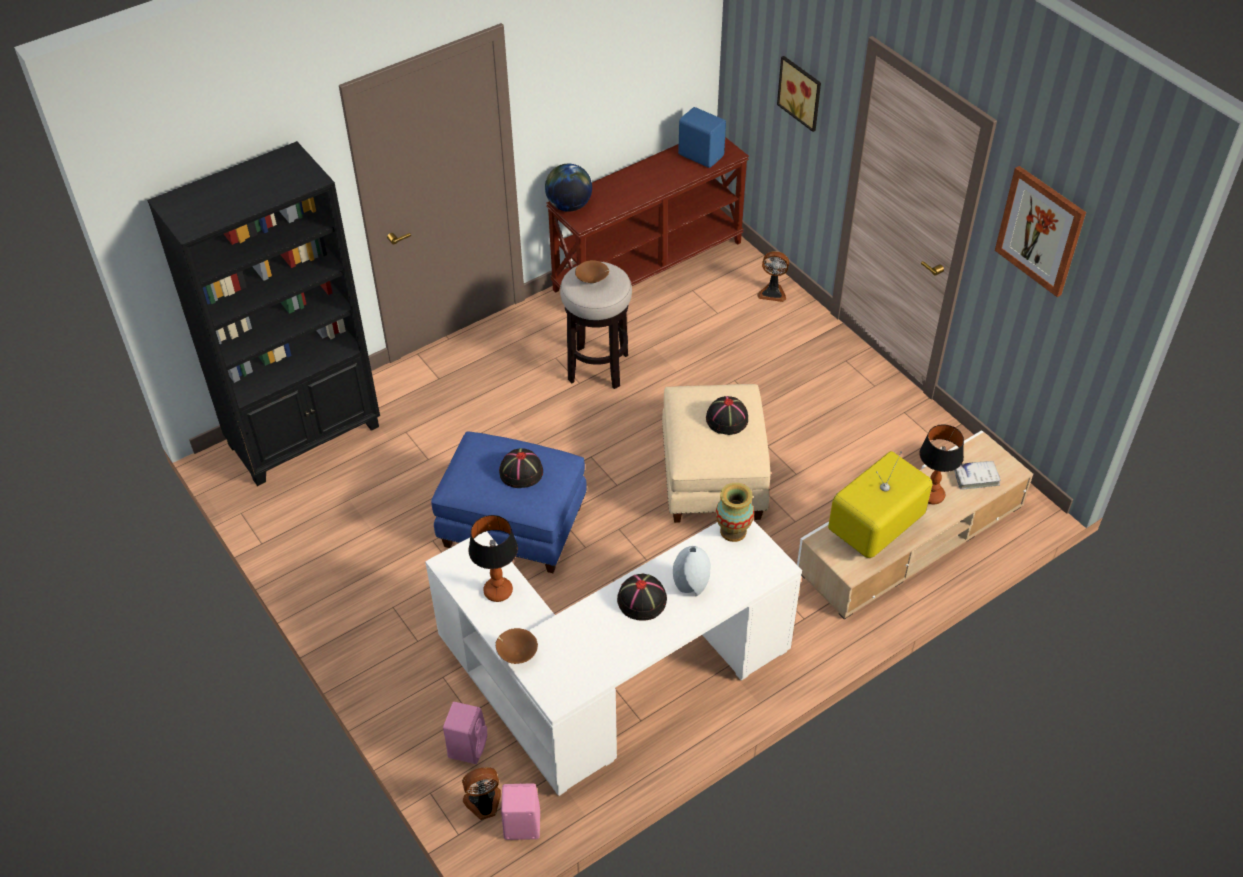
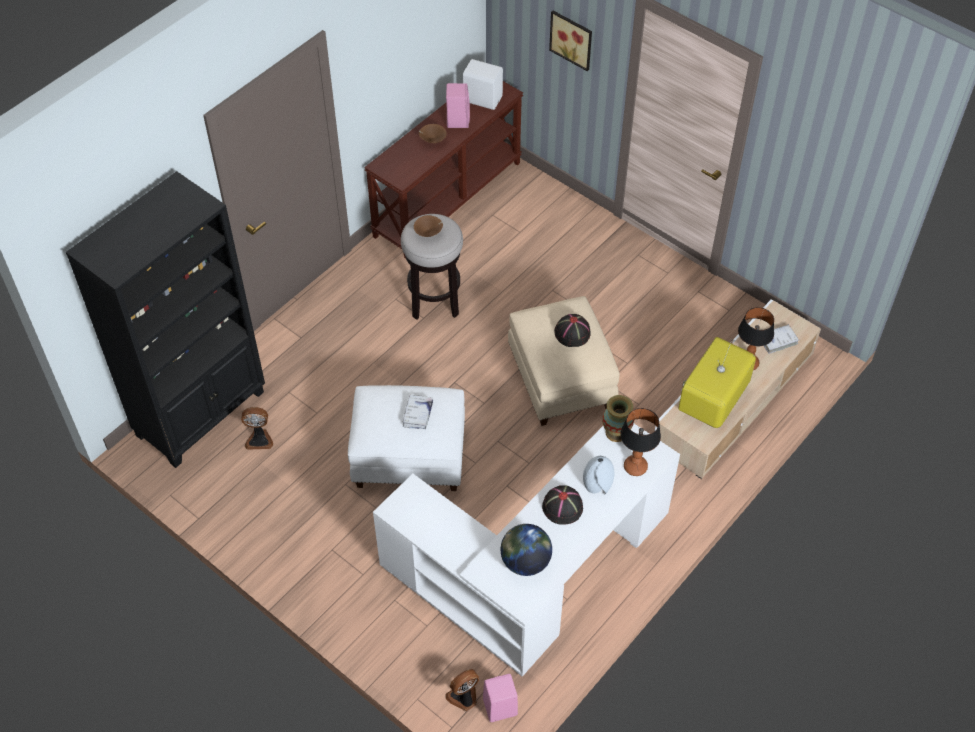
camera: 15 degrees left, 5 degrees up
blue ottoman [431,431,587,573] -> white ottoman [348,385,465,491]
pink speaker [443,702,487,764] -> pink speaker moved to [446,83,470,128]
table lamp [468,515,518,602] -> table lamp moved to [620,408,661,476]
brown bowl [496,628,538,664] -> brown bowl moved to [419,124,447,143]
black hat [499,448,543,488] -> white book [403,394,433,429]
globe [545,164,592,212] -> globe moved to [501,524,552,576]
blue speaker [678,107,726,168] -> white speaker [463,59,503,110]
fan [757,251,789,302] -> fan moved to [241,407,273,450]
picture [995,166,1086,297] -> none

